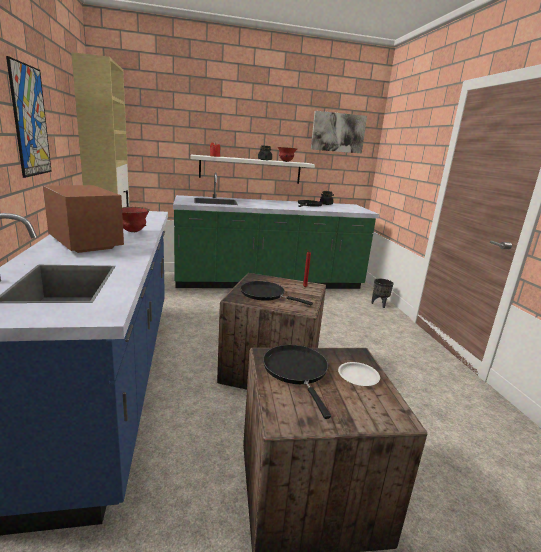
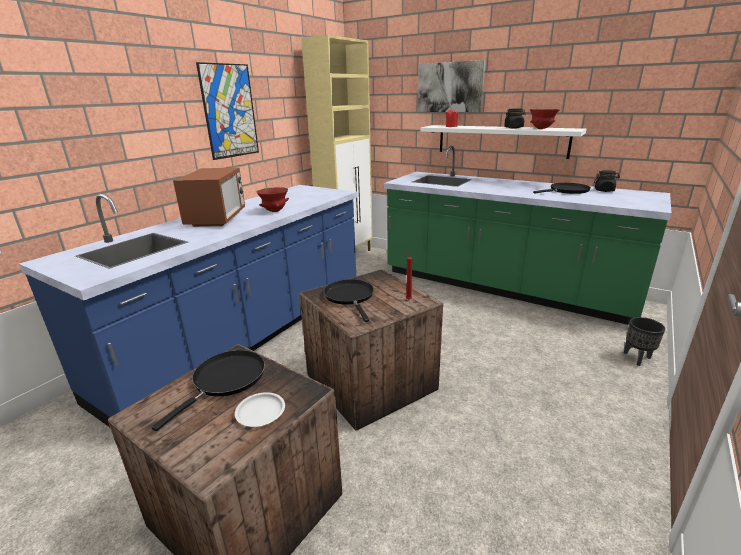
camera: 45 degrees right, 5 degrees up
picture [311,111,367,153] -> picture moved to [418,60,486,112]

